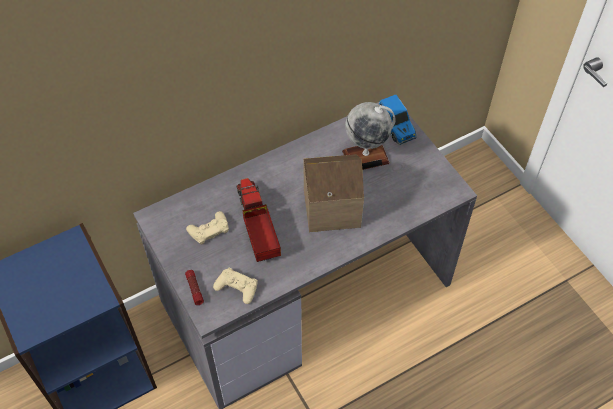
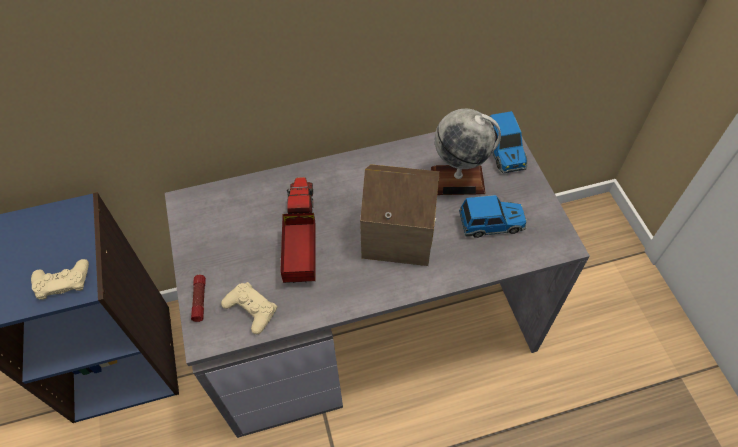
camera: 15 degrees right, 0 degrees up
beige game controller [186,211,229,245] -> beige game controller moved to [31,259,89,300]
none -> toy car [459,195,527,238]

